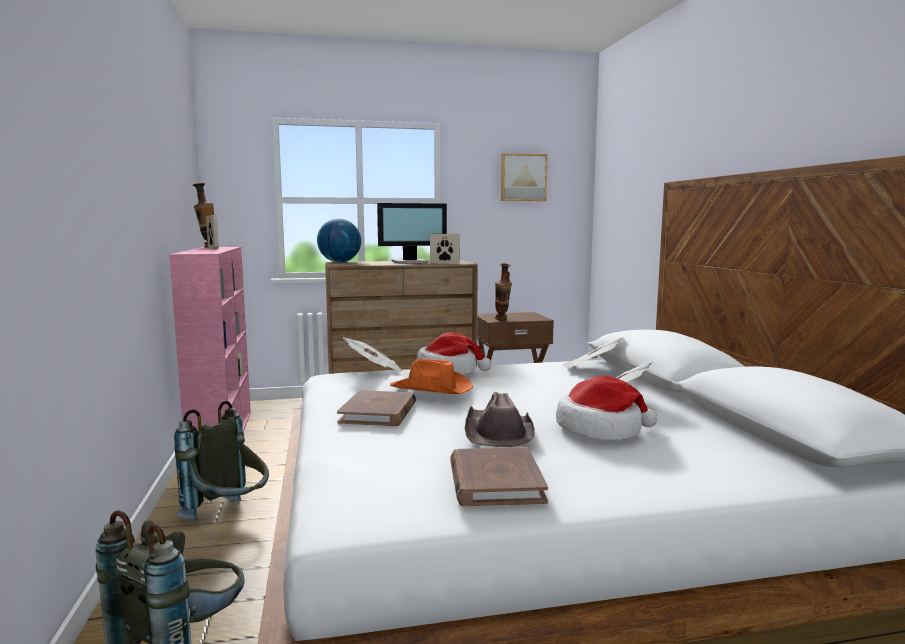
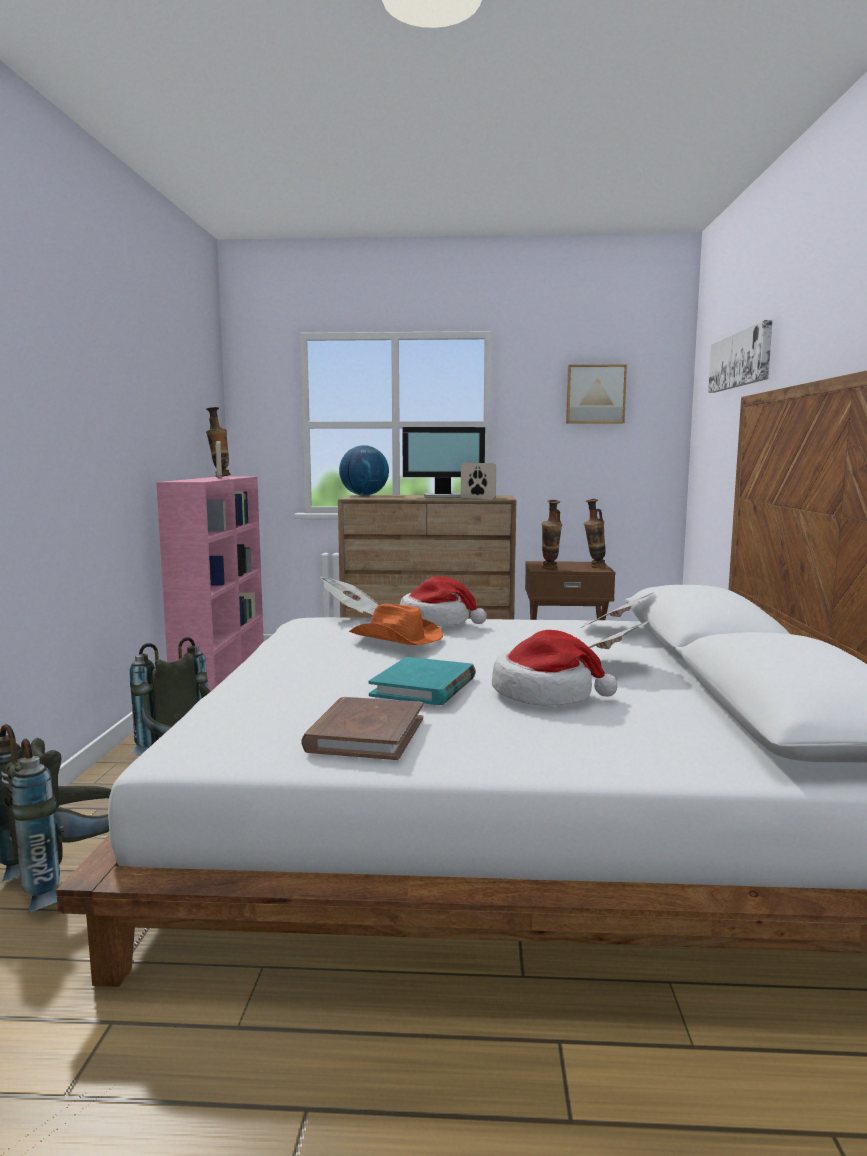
camera: 15 degrees right, 0 degrees up
brown book [337,390,416,426] -> none
brown hat [465,392,535,447] -> turquoise book [369,657,476,705]
none -> vase [584,499,606,568]
none -> picture [708,320,773,393]

